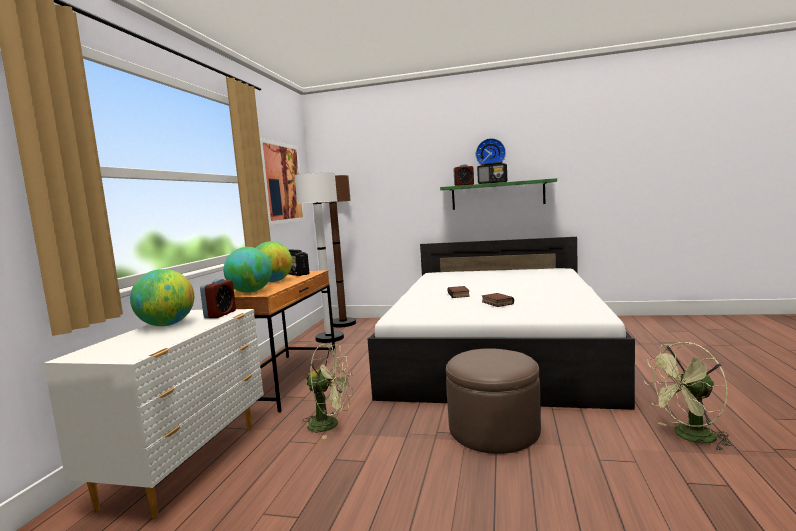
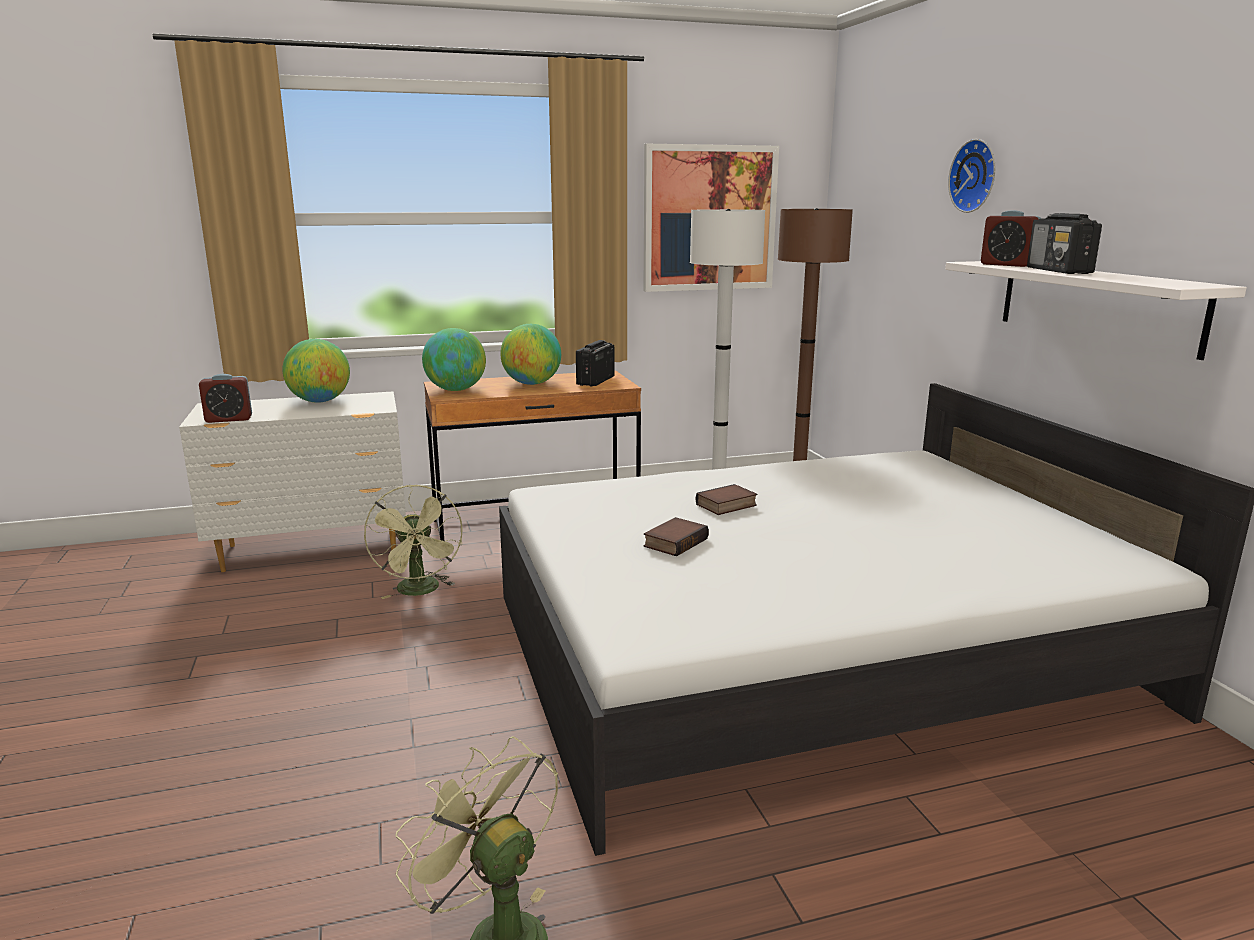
camera: 60 degrees right, 10 degrees up
alarm clock [200,279,236,318] -> alarm clock moved to [199,374,252,423]
green shelf [440,178,557,210] -> white shelf [945,261,1247,360]
brown ottoman [446,348,541,454] -> none
wall clock [476,138,506,166] -> wall clock moved to [948,139,995,213]

